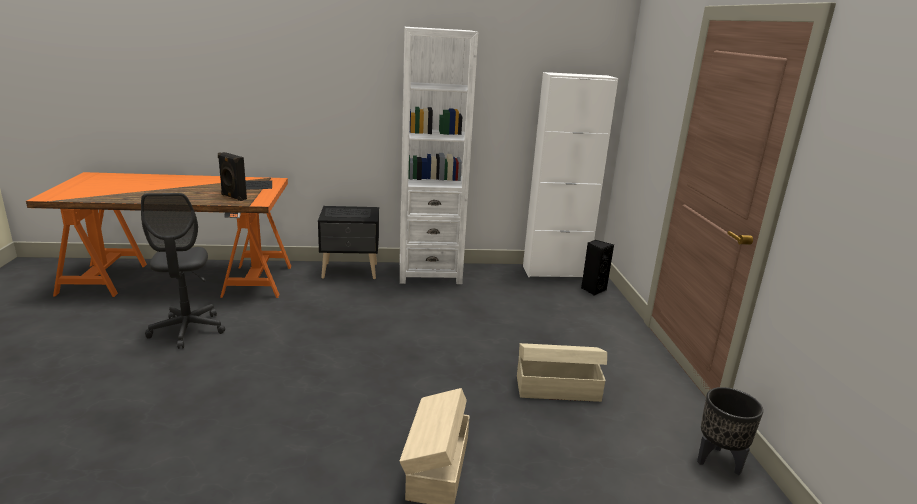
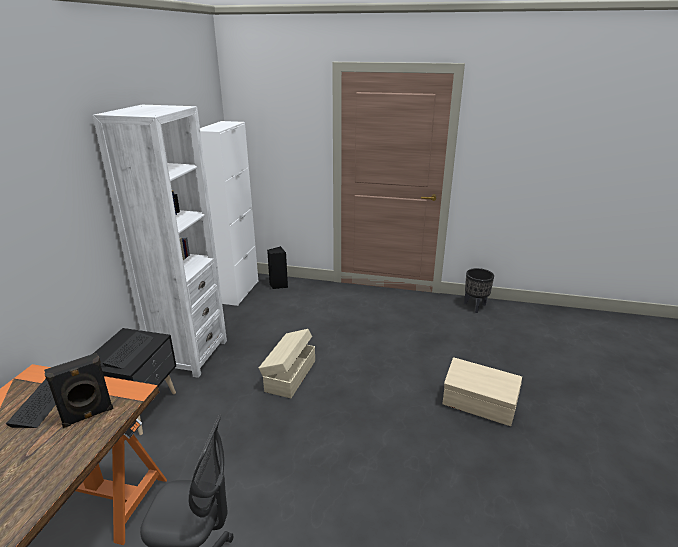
camera: 70 degrees left, 5 degrees up
beige storage box [517,343,607,402] -> beige storage box moved to [259,329,315,398]

